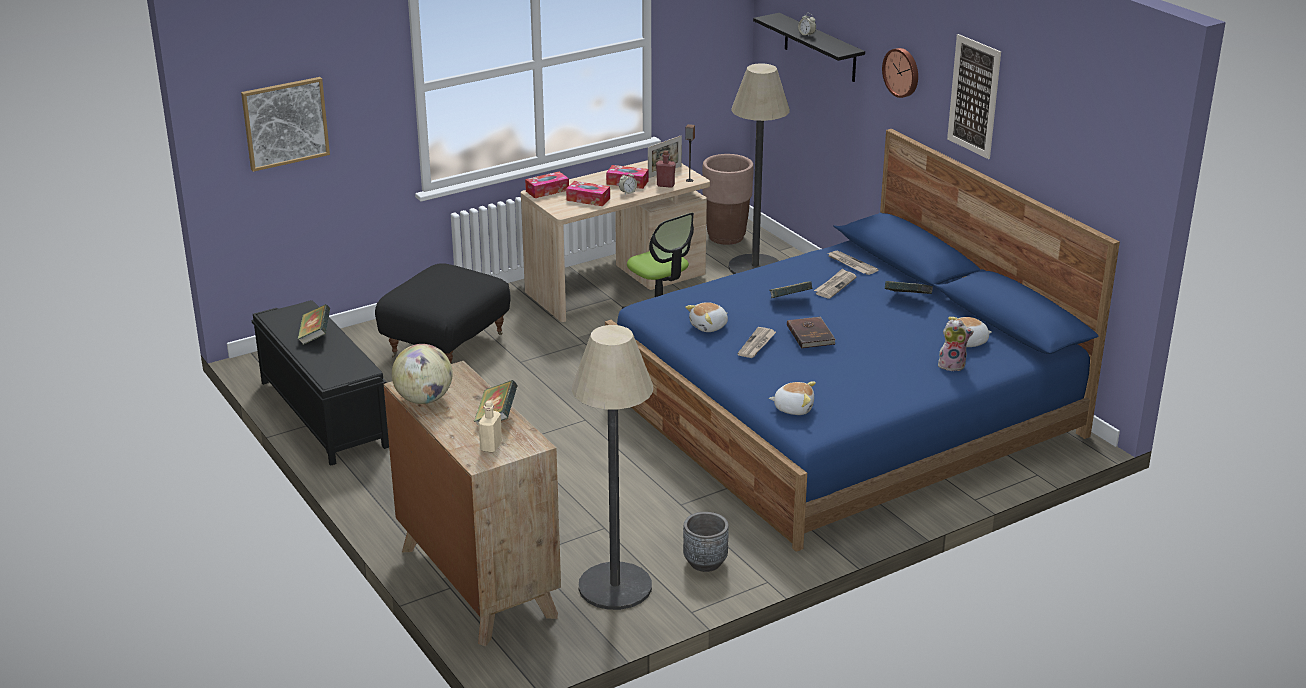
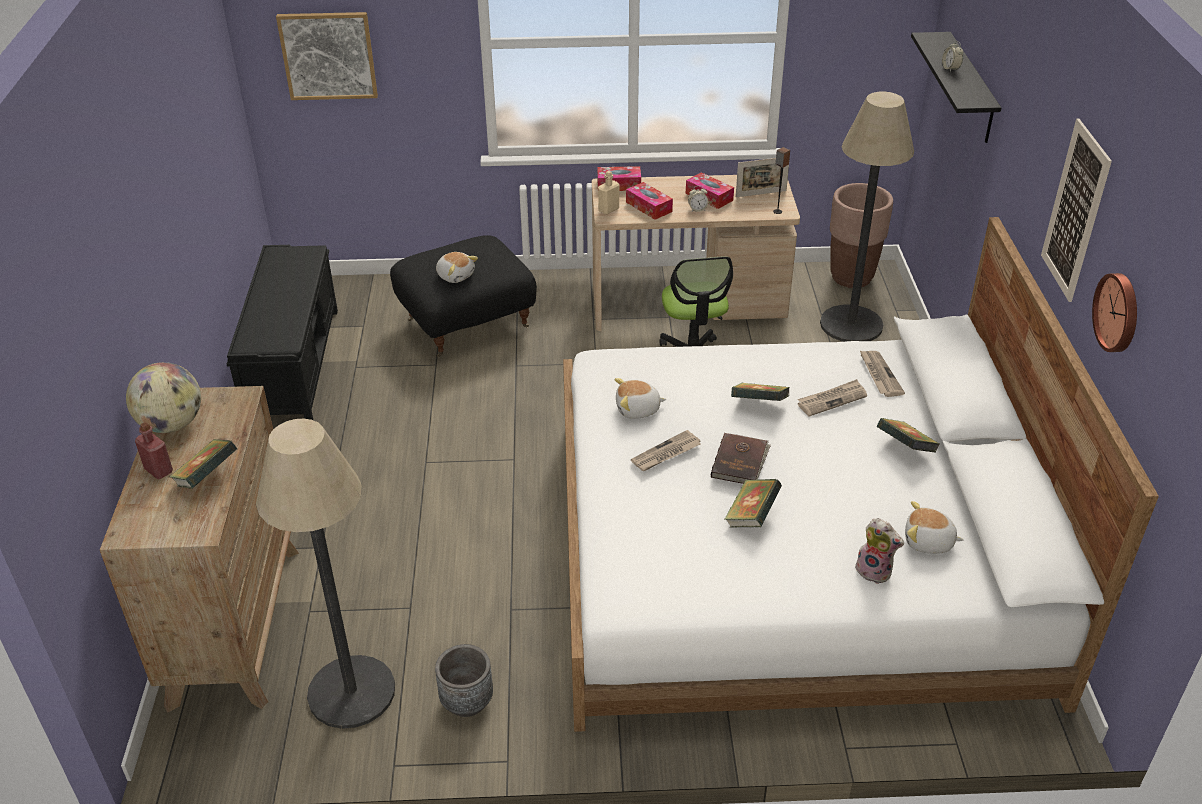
camera: 30 degrees right, 10 degrees up
book [297,304,330,345] -> book moved to [724,479,782,528]
beige bottle [478,400,502,453] -> beige bottle moved to [598,171,619,215]
blue bed [605,129,1120,552] -> white bed [563,217,1159,732]
red bottle [656,151,676,188] -> red bottle moved to [135,422,173,479]
plush toy [769,382,816,415] -> plush toy moved to [436,252,478,283]
wall clock [882,48,918,98] -> wall clock moved to [1092,273,1137,352]

